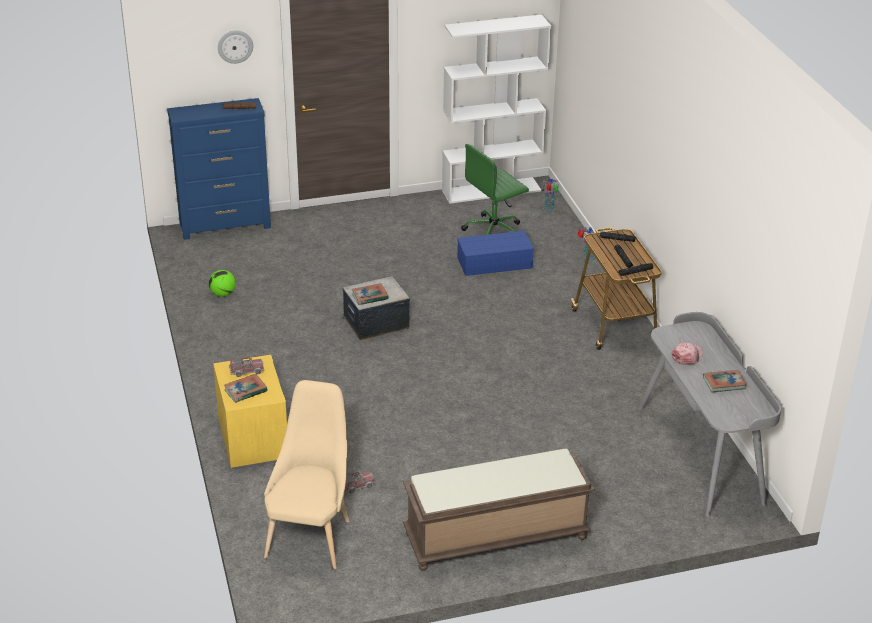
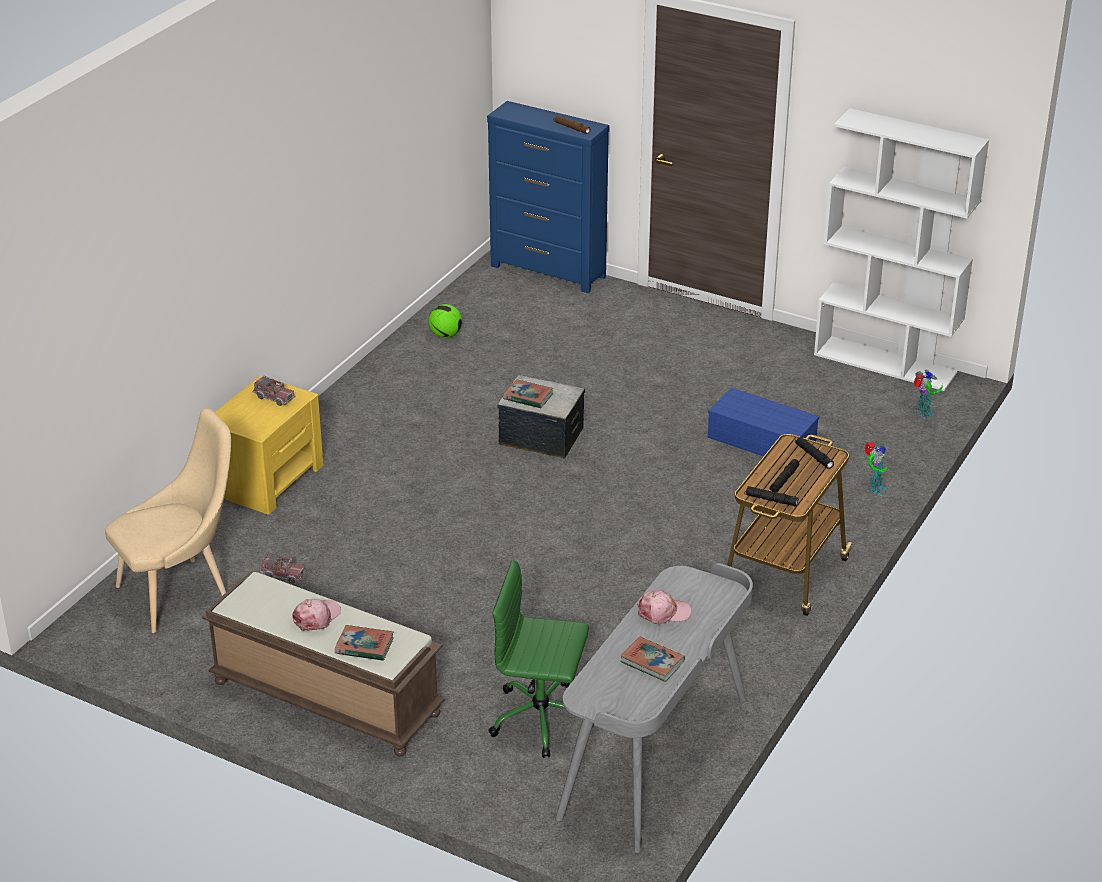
camera: 45 degrees right, 0 degrees up
wall clock [218,31,253,64] -> none
book [224,374,268,403] -> book moved to [335,625,394,661]
green office chair [461,144,529,235] -> green office chair moved to [488,559,594,758]
none -> pink cap [292,599,341,631]

